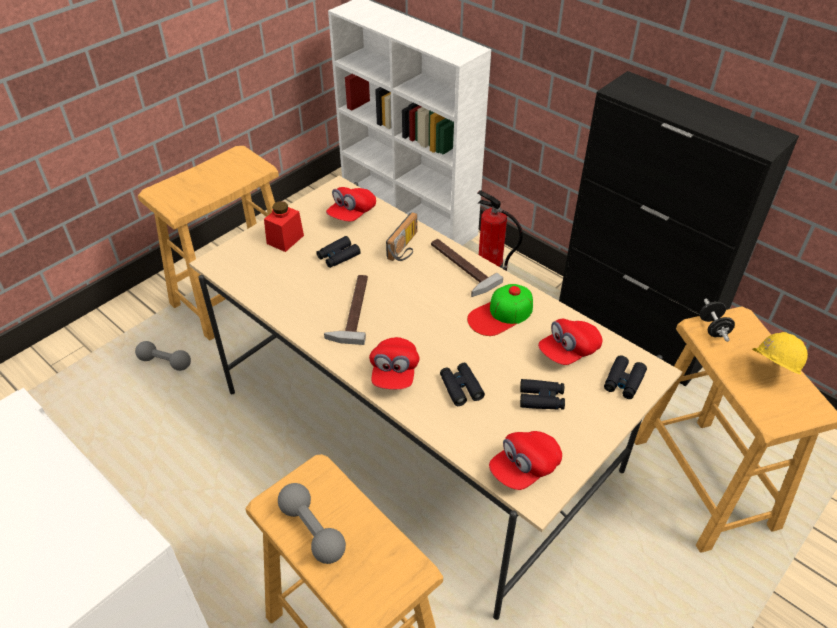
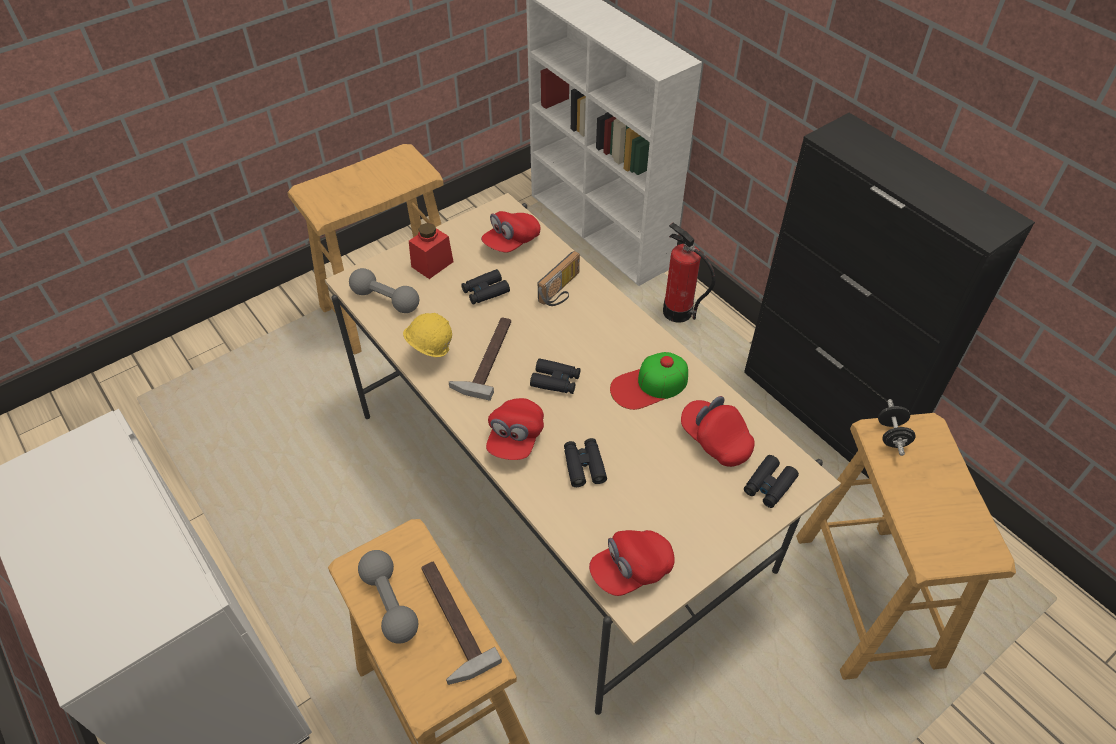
camera: 10 degrees right, 5 degrees up
grey dumbbell [135,341,191,371] -> grey dumbbell moved to [349,268,419,313]
hammer [431,239,503,297] -> hammer moved to [421,562,502,685]
black binoculars [520,379,565,410] -> black binoculars moved to [530,358,580,394]
red cap [538,319,603,365] -> red cap turned 75 degrees clockwise [681,396,755,467]
yellow hard hat [752,332,808,375] -> yellow hard hat moved to [403,313,452,357]

